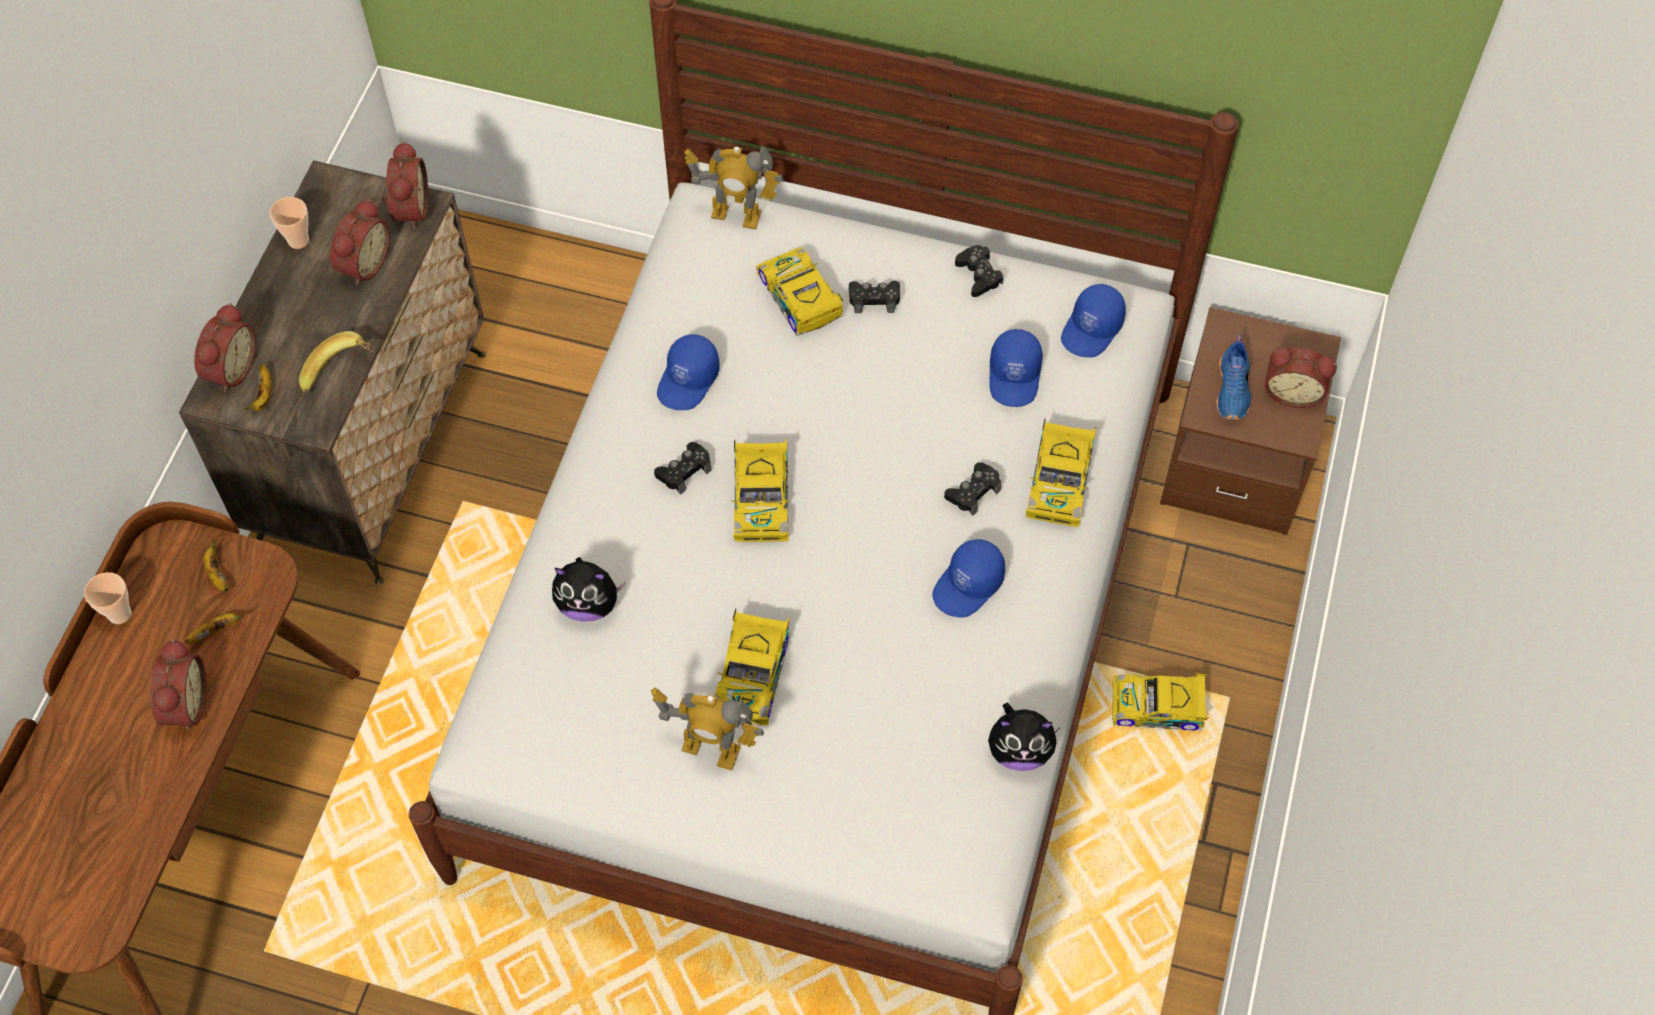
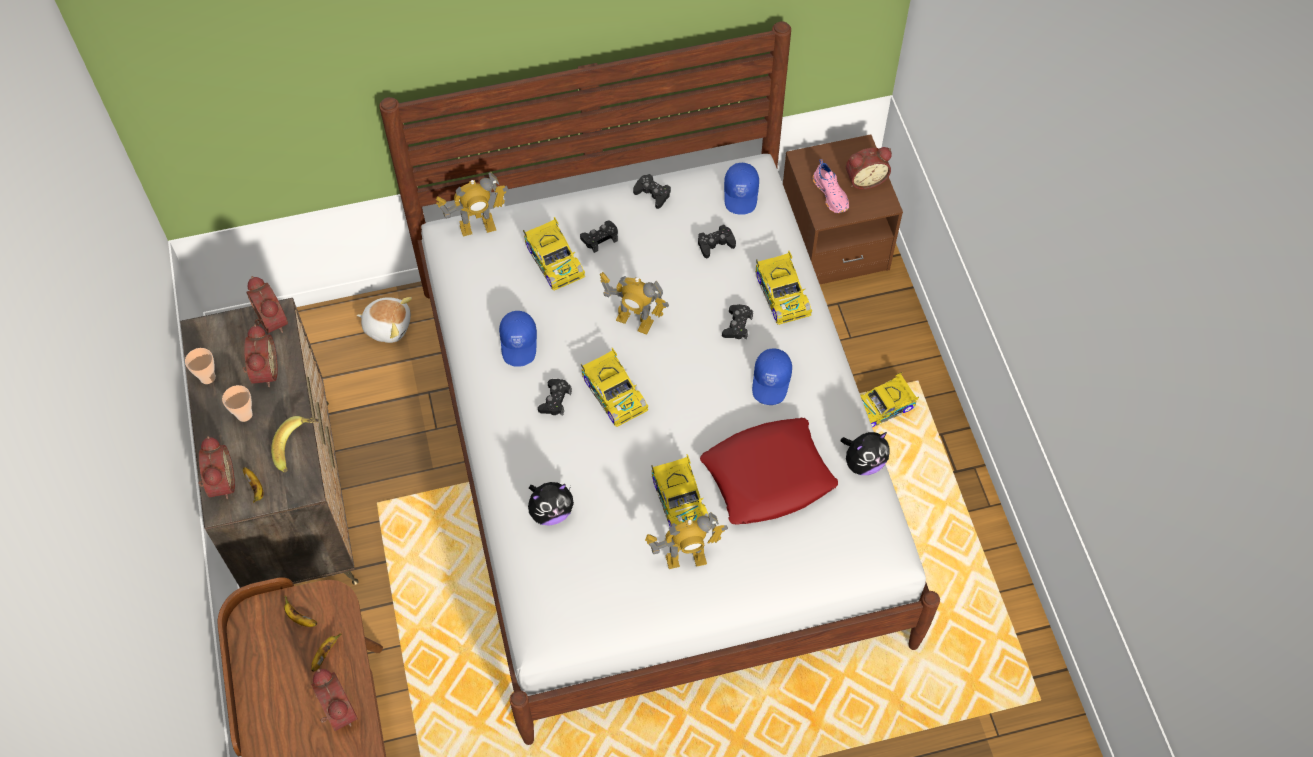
camera: 30 degrees left, 0 degrees up
cup [84,572,131,624] -> cup moved to [222,385,253,422]
toy car [756,247,844,336] -> toy car turned 150 degrees counterclockwise [523,217,585,290]
blue cap [989,329,1043,407] -> black game controller [698,225,736,258]
blue shoe [1216,335,1251,420] -> pink shoe [812,159,849,213]
none -> plush toy [357,297,412,343]
none -> toy robot [600,272,669,335]
none -> red pillow [700,417,838,525]

